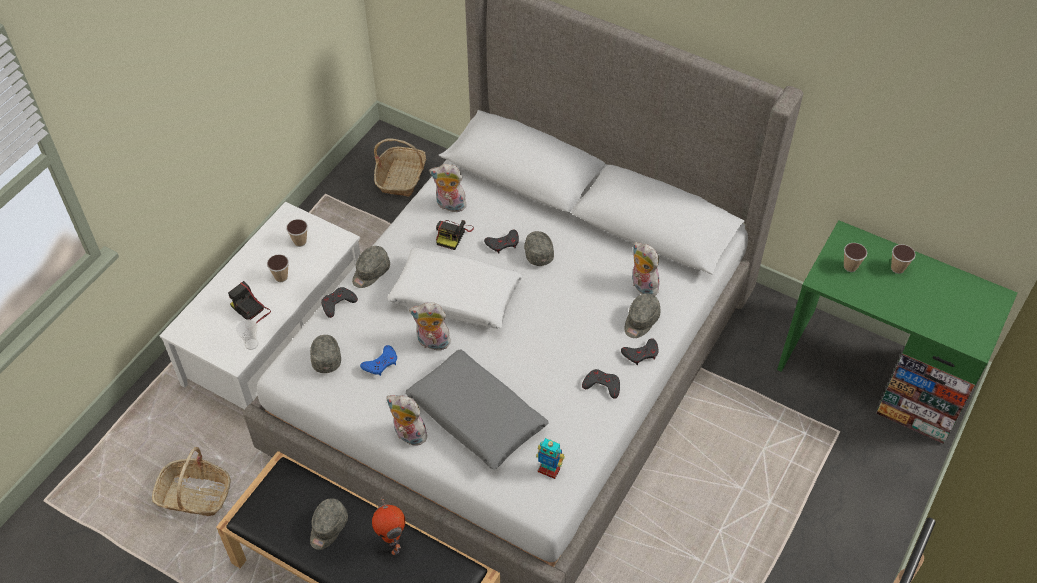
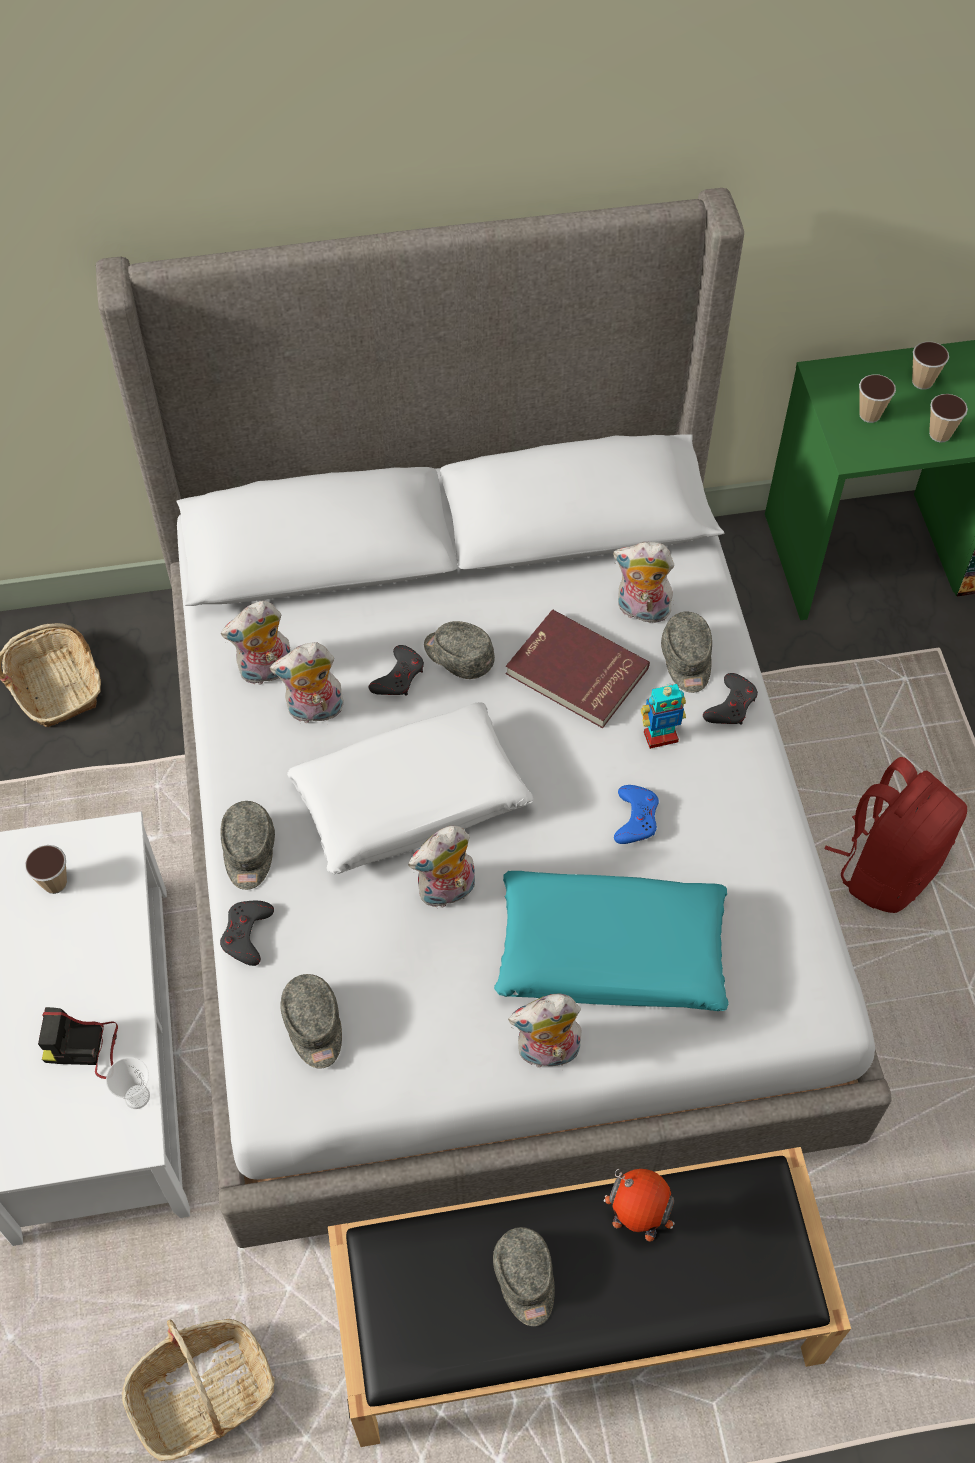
camera: 40 degrees left, 5 degrees up
cup [267,254,289,282] -> cup moved to [929,394,968,442]
grey cap [310,335,341,373] -> grey cap turned 150 degrees counterclockwise [280,974,342,1069]
blue game controller [360,345,397,376] -> blue game controller moved to [614,785,659,844]
grey pillow [406,349,549,470] -> turquoise pillow [494,871,729,1011]
camera [436,220,474,250] -> plush toy [270,642,344,725]
toy robot [536,438,565,479] -> toy robot moved to [641,684,686,749]
grey game controller [582,369,620,399] -> none
none -> red book [506,610,650,728]
none -> red backpack [824,757,967,913]

